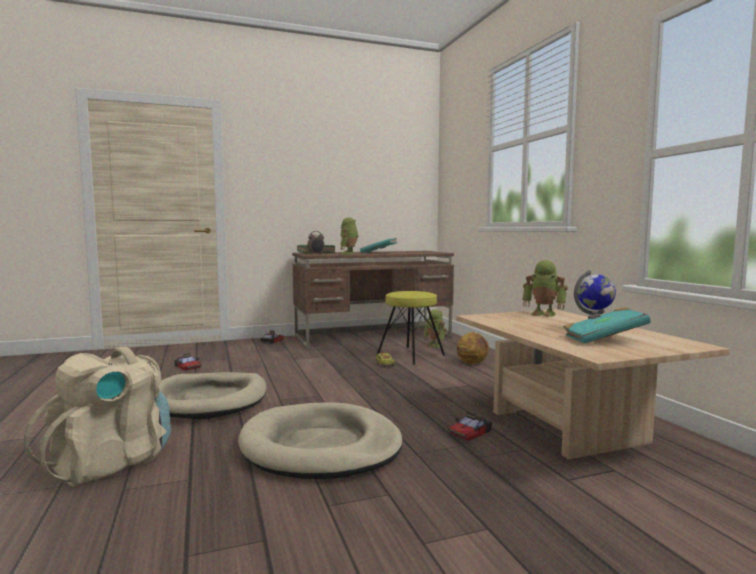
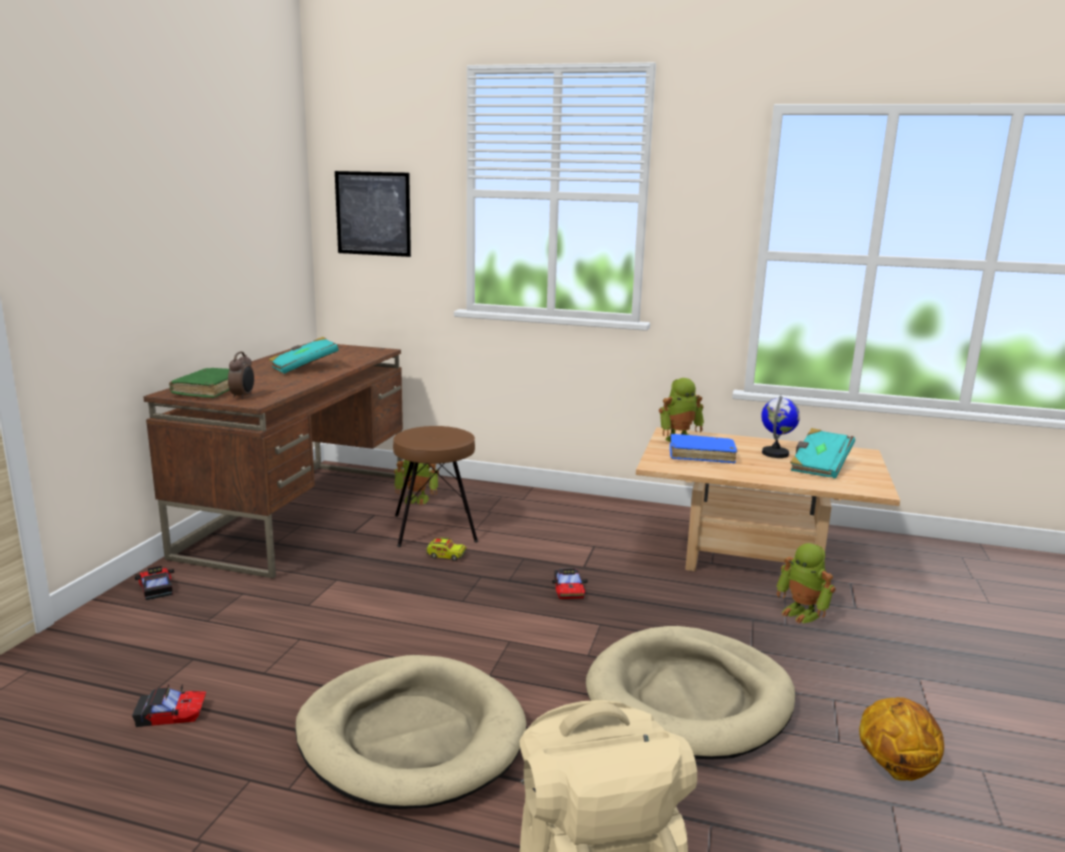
camera: 55 degrees left, 10 degrees up
toy robot [339,217,358,254] -> toy robot moved to [777,543,836,623]
yellow stool [376,291,445,365] -> brown stool [393,426,478,547]
toy car [449,412,492,441] -> toy car moved to [552,568,588,599]
basketball [457,332,489,364] -> basketball moved to [859,697,944,781]
none -> picture [335,171,411,257]
none -> blue book [670,434,737,463]

